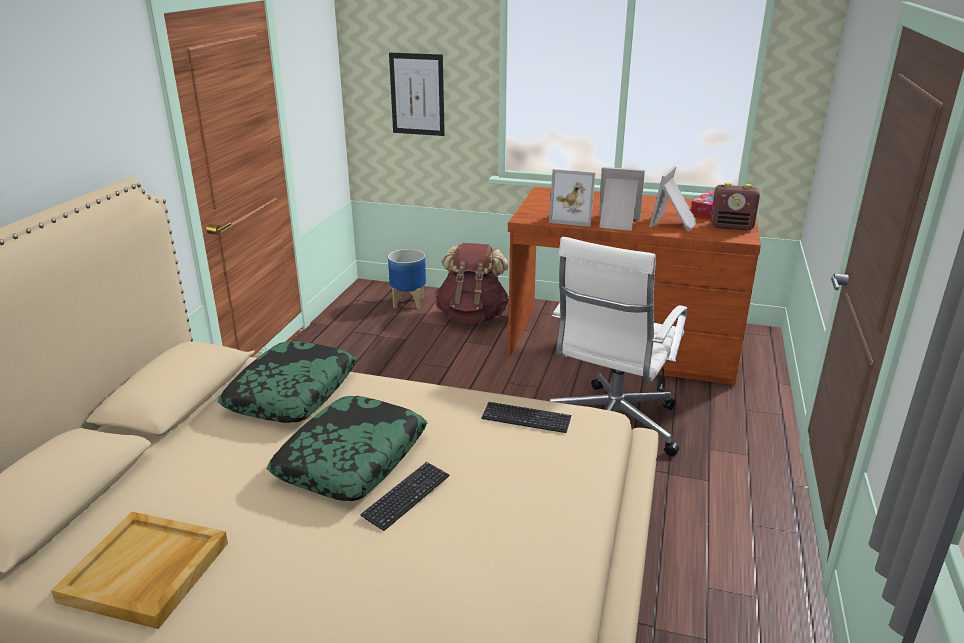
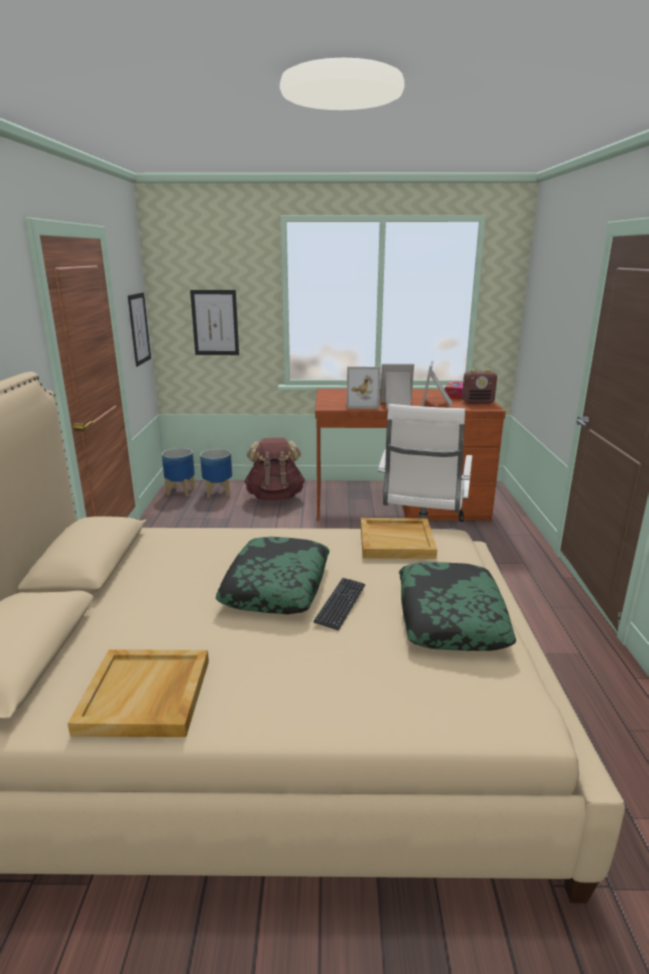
camera: 15 degrees left, 5 degrees down
pillow [218,341,357,423] -> pillow moved to [399,562,516,651]
keyboard [481,402,571,433] -> beige tray [361,518,437,559]
none -> picture [128,292,151,367]
none -> planter [162,448,195,497]

